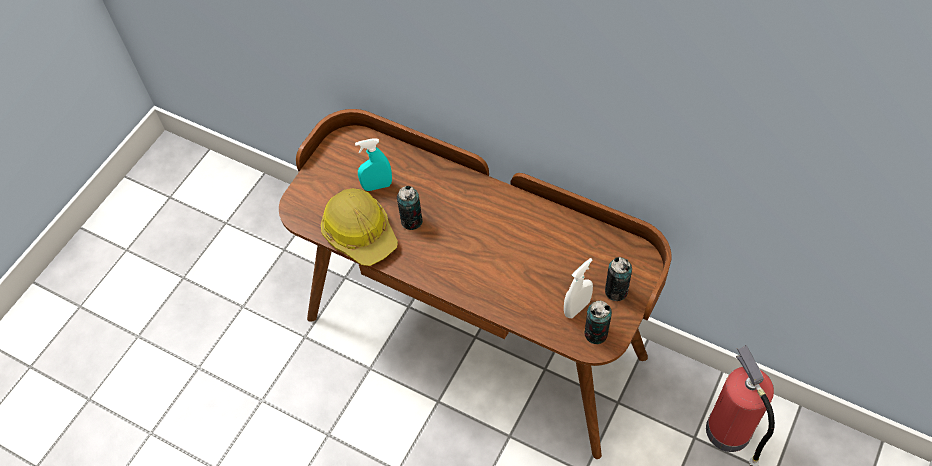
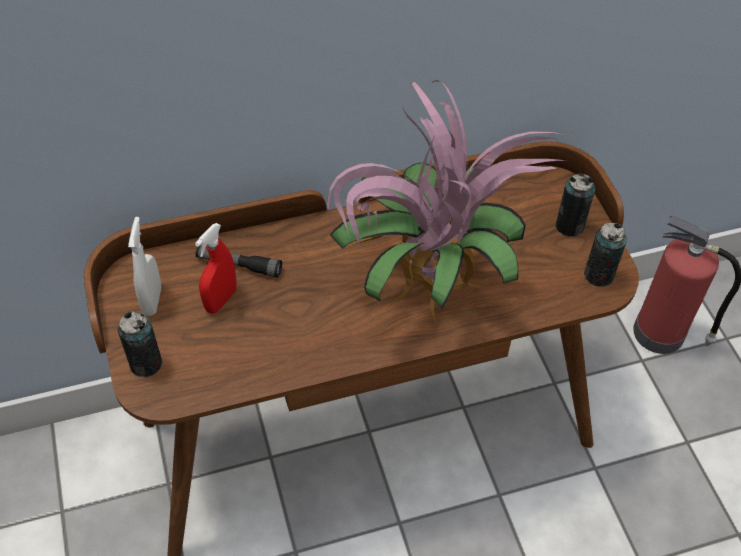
camera: 50 degrees left, 5 degrees down
hard hat [321,189,398,266] -> none
turquoise spray bottle [355,138,392,191] -> red spray bottle [195,223,237,314]
can [397,186,423,230] -> can moved to [118,311,163,377]
white spray bottle [564,258,593,318] -> white spray bottle moved to [128,217,161,316]
none -> flashlight [196,246,282,278]
none -> potted plant [327,80,566,326]

